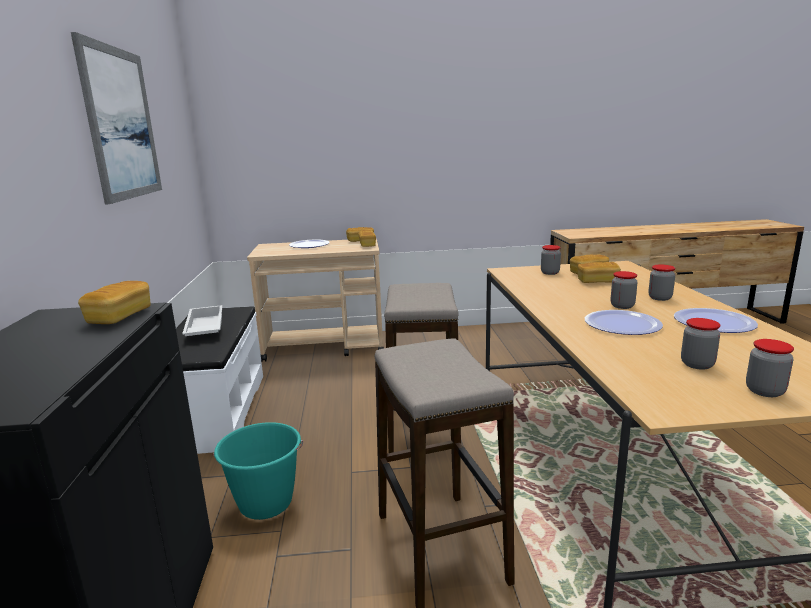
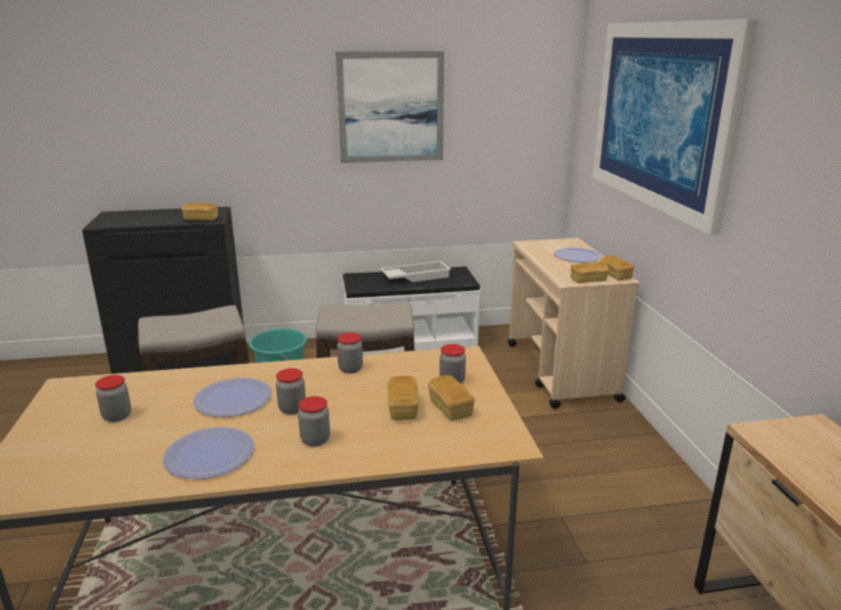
camera: 85 degrees right, 5 degrees up
jar [746,339,794,397] -> jar moved to [337,333,363,374]
none -> picture [593,19,759,235]

